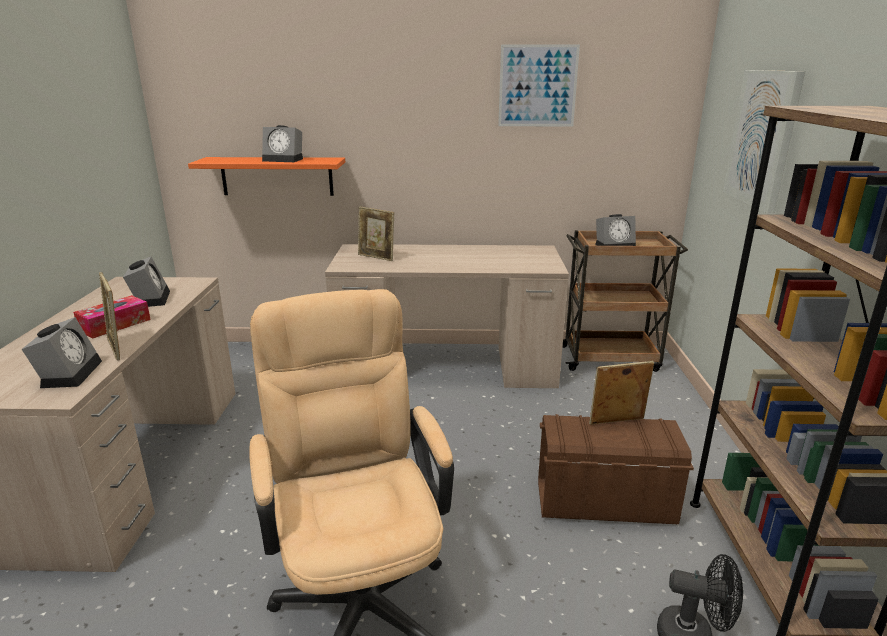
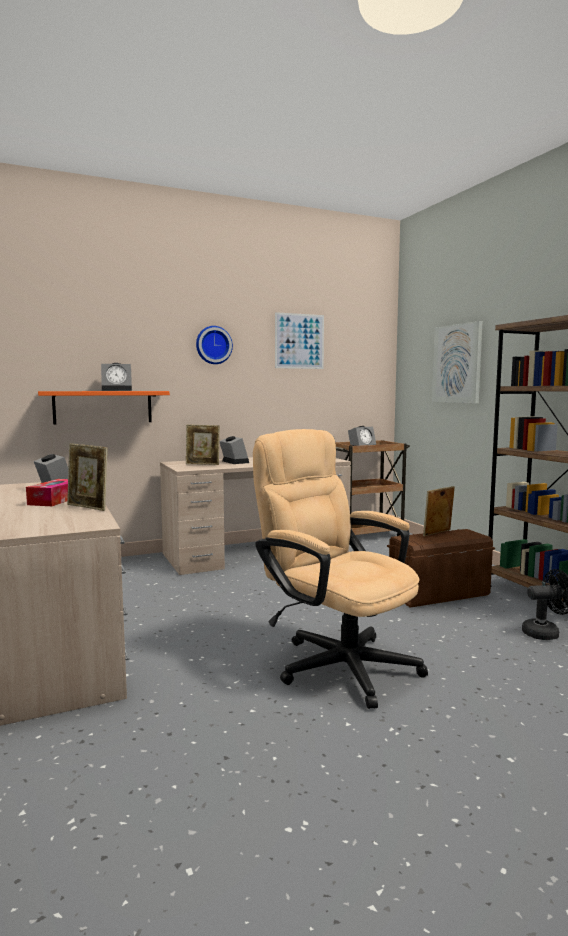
camera: 25 degrees left, 15 degrees down
alarm clock [22,317,102,388] -> alarm clock moved to [219,436,249,464]
none -> wall clock [196,326,233,364]

